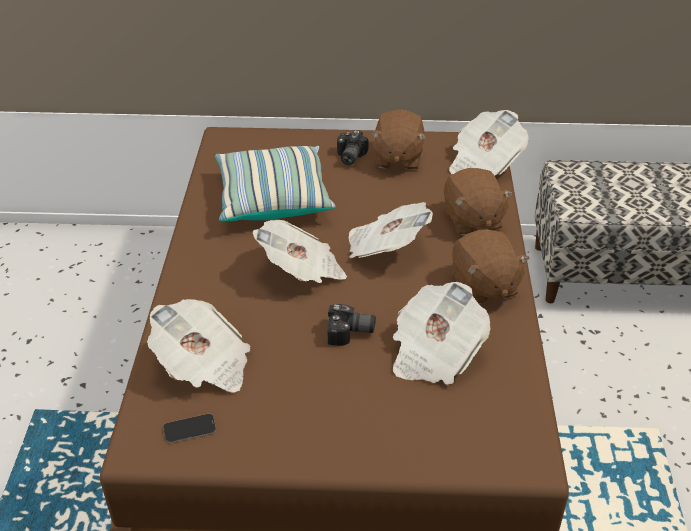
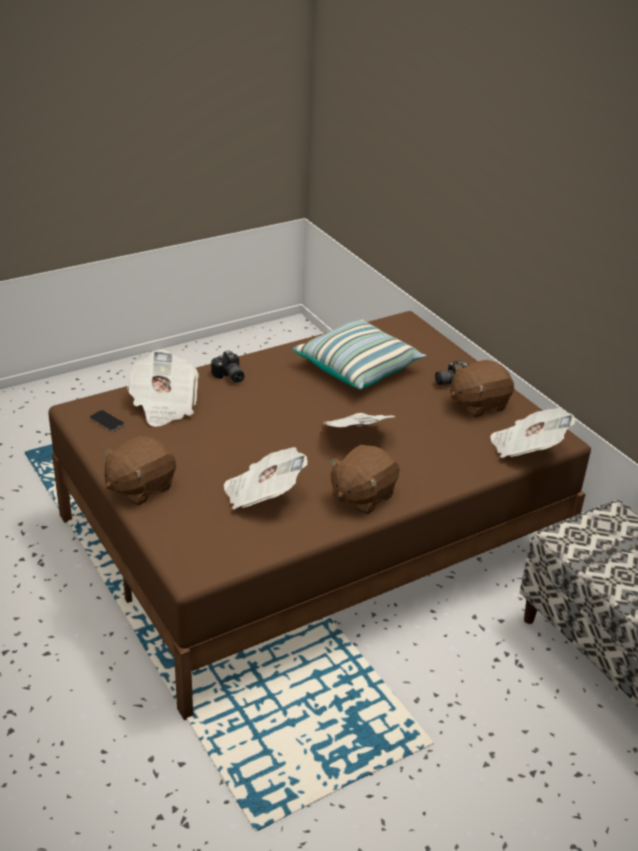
camera: 55 degrees right, 5 degrees down
newspaper [253,220,347,283] -> none
camera [327,304,376,346] -> camera moved to [211,350,244,383]
brown plush toy [444,168,513,236] -> brown plush toy moved to [103,436,176,506]

